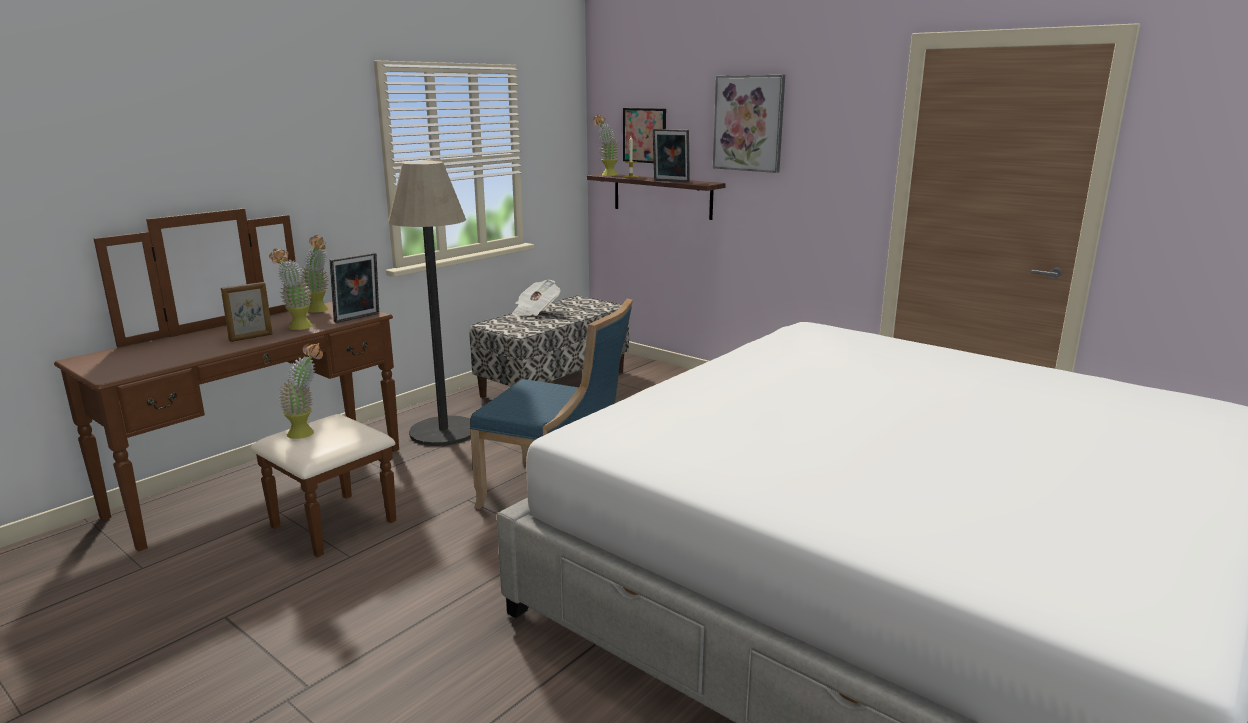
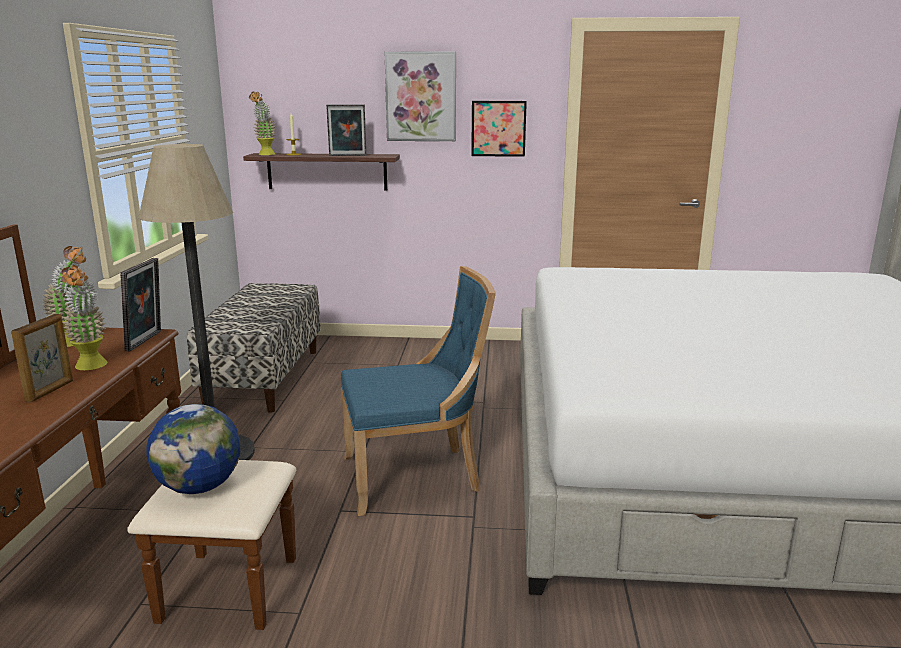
camera: 35 degrees left, 0 degrees up
potted plant [279,343,323,439] -> globe [146,404,240,494]
newspaper [512,280,560,316] -> none
picture [623,108,666,163] -> picture moved to [471,101,527,157]

